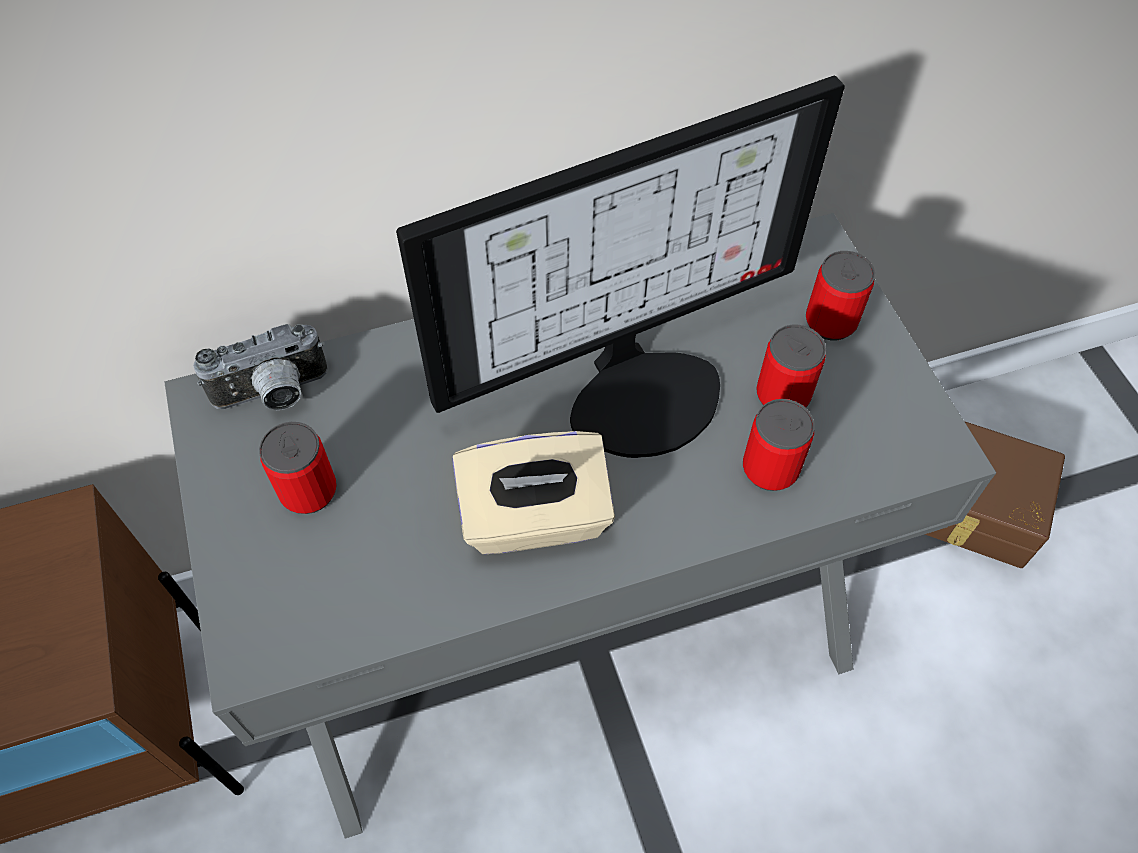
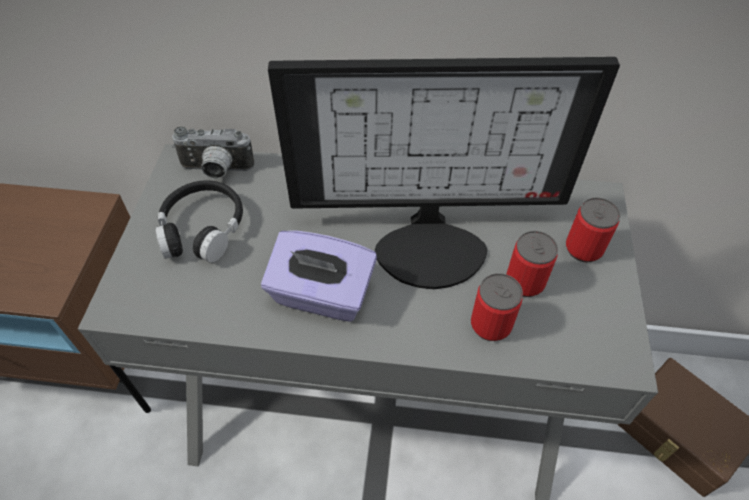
camera: 25 degrees right, 5 degrees down
can [259,422,337,514] -> black headphones [155,180,243,263]
beige tissue box [452,431,615,554] -> purple tissue box [261,230,377,322]

